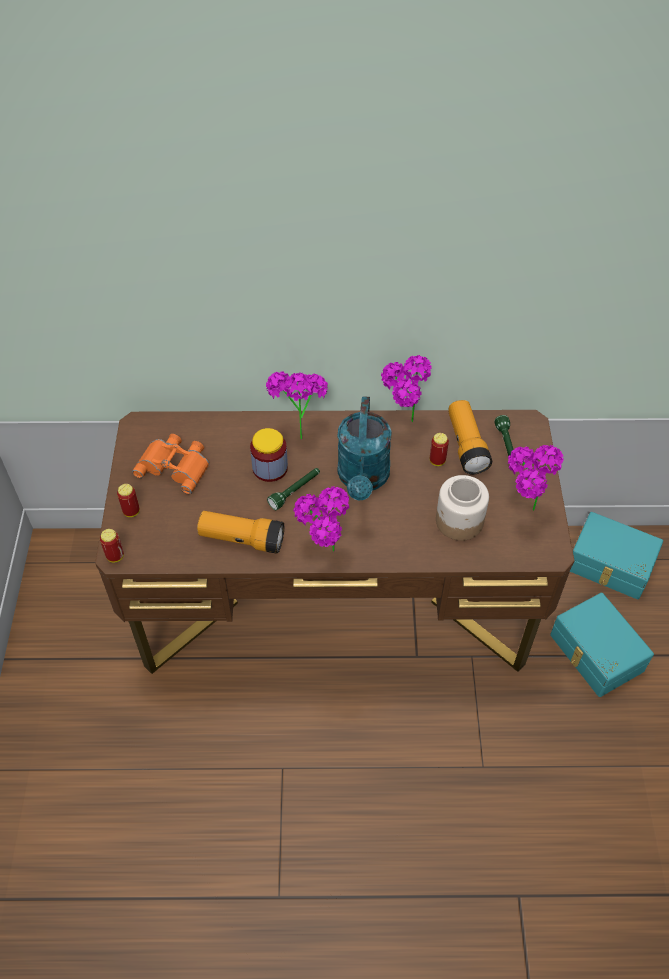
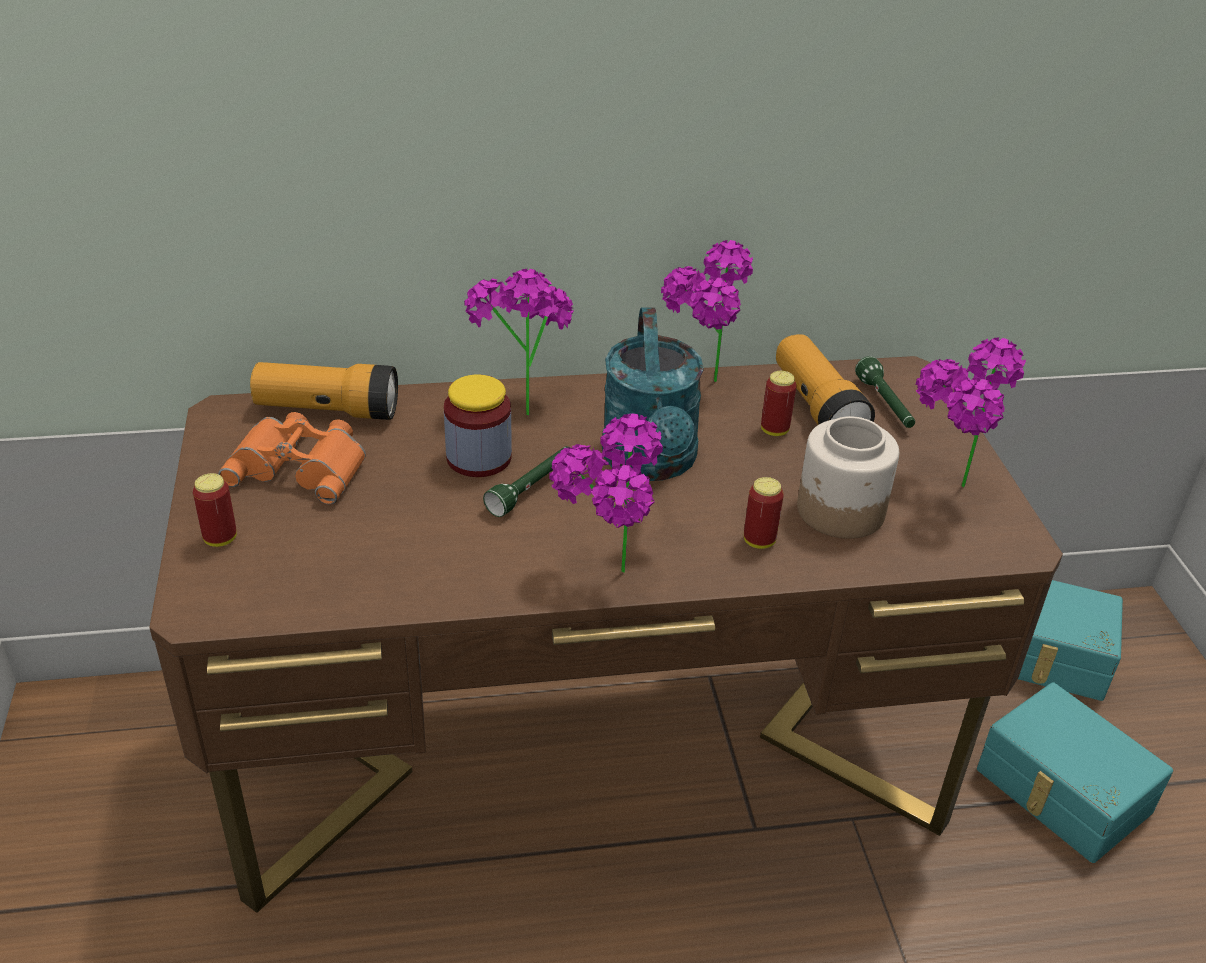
camera: 10 degrees left, 15 degrees down
can [100,529,124,563] -> can moved to [744,477,784,549]
flashlight [197,511,284,554] -> flashlight moved to [250,362,398,420]

